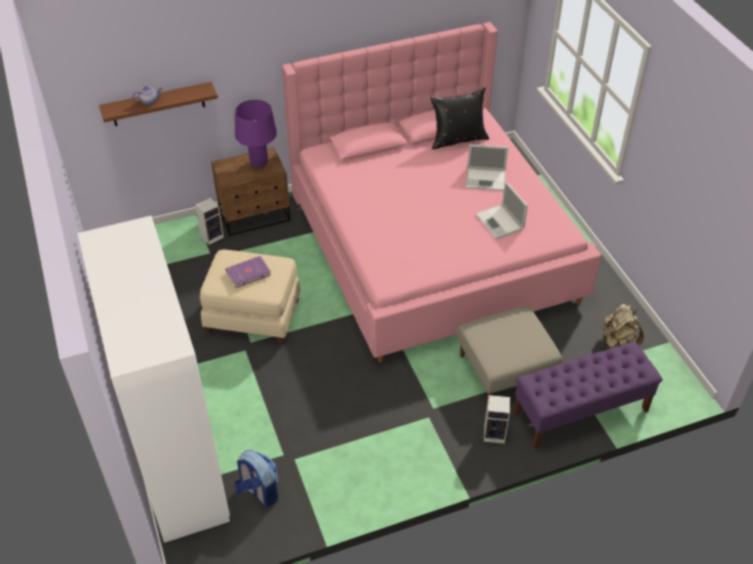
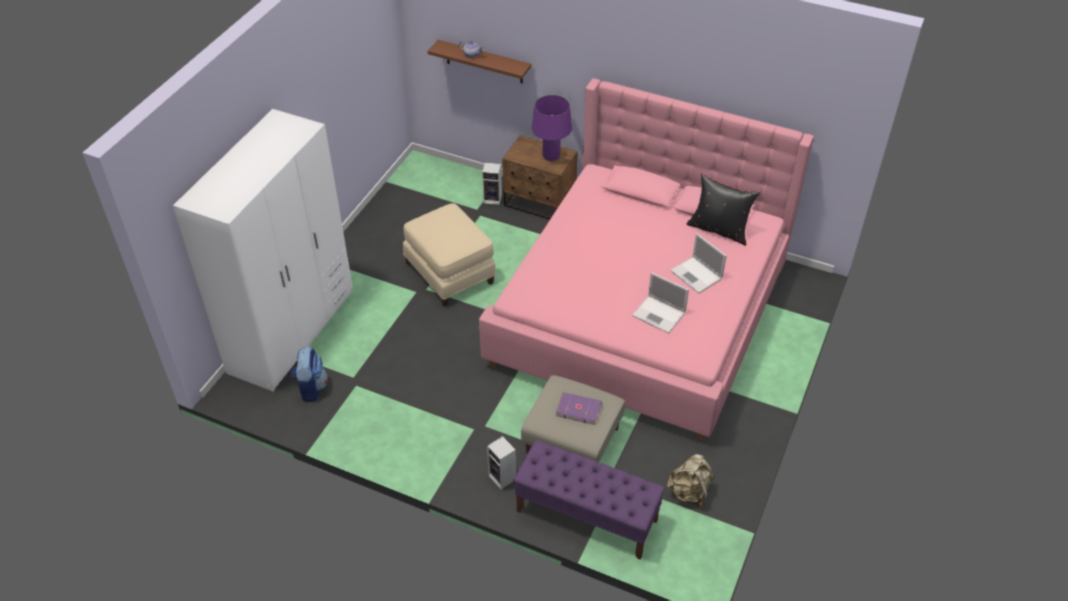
camera: 45 degrees right, 0 degrees up
purple book [225,256,271,288] -> purple book moved to [556,392,602,425]
laptop [476,181,528,239] -> laptop turned 75 degrees counterclockwise [632,272,689,334]

